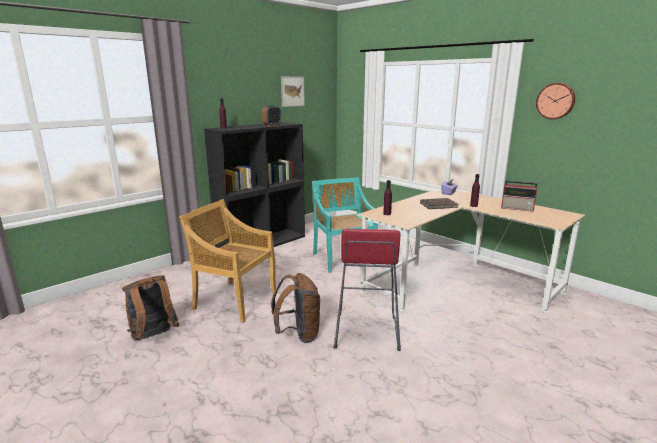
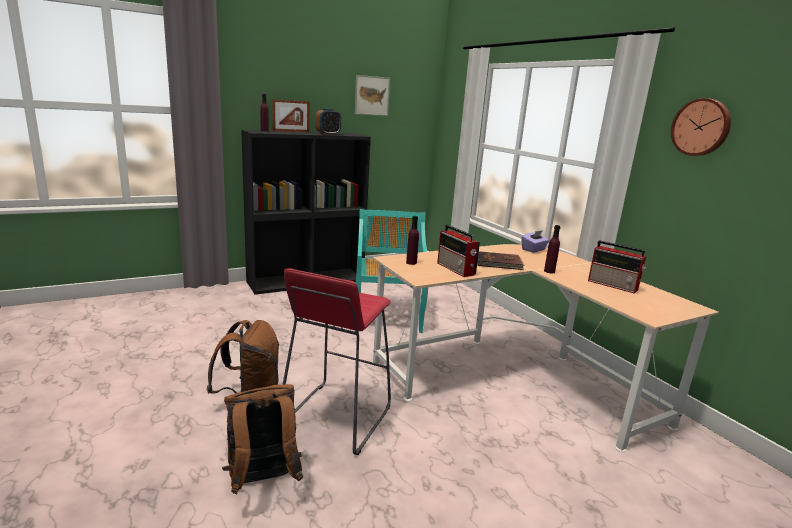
camera: 15 degrees right, 0 degrees up
brown backpack [122,275,180,340] -> brown backpack moved to [222,384,303,494]
beige chair [179,199,277,323] -> none
none -> picture frame [272,99,310,132]
none -> radio [437,225,480,277]

